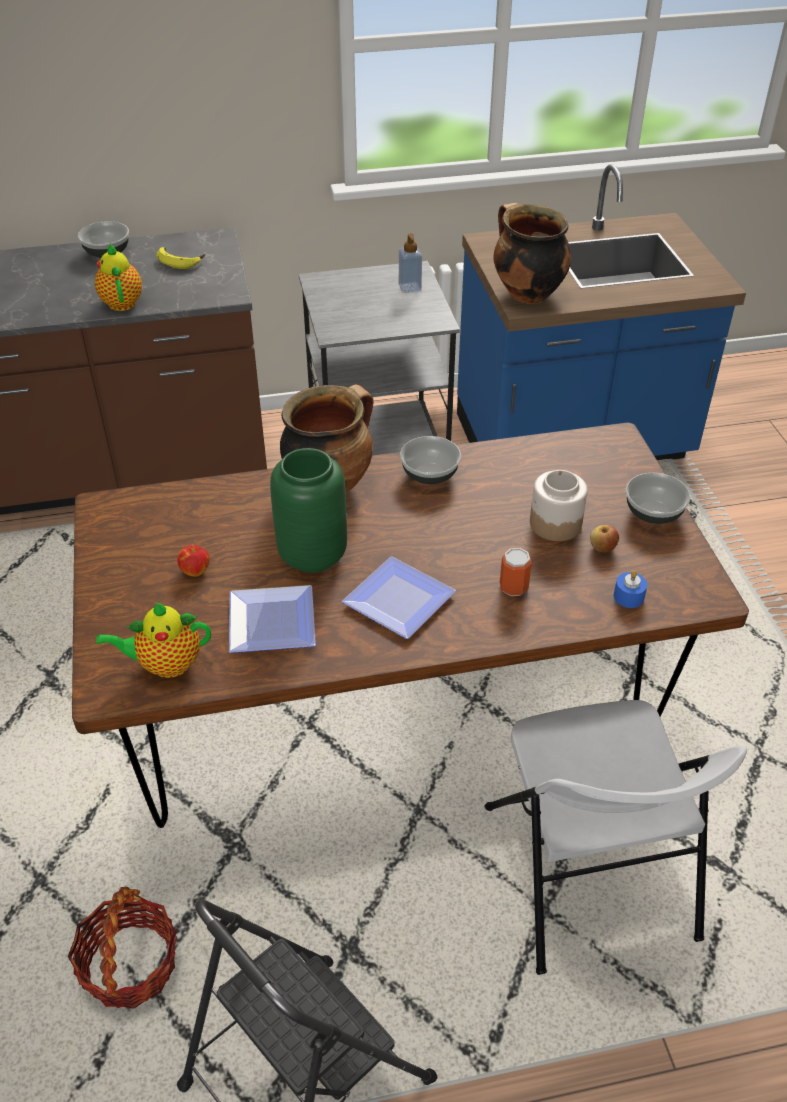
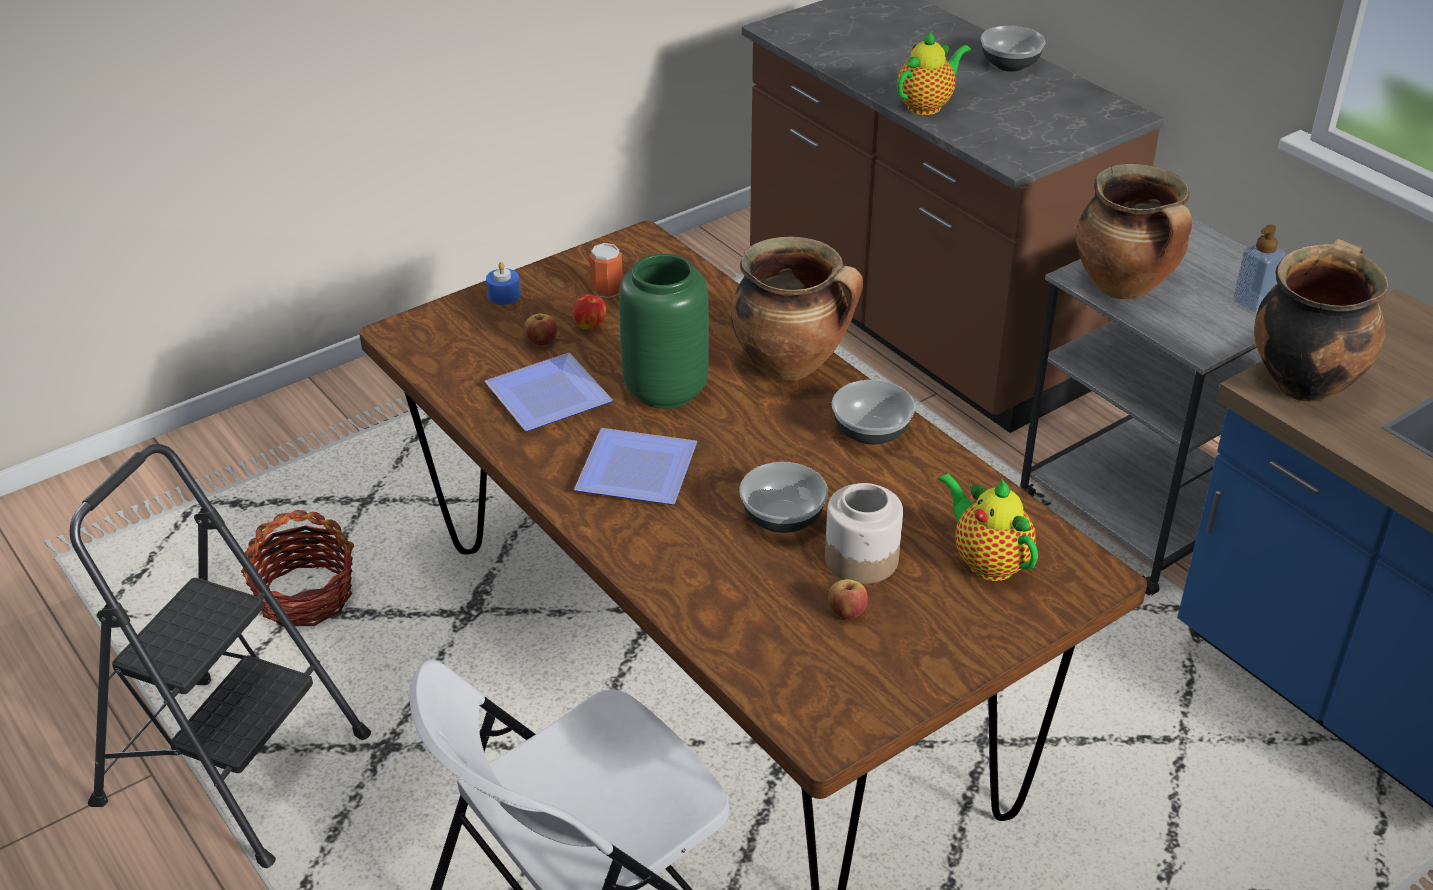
camera: 65 degrees right, 5 degrees down
teapot [96,602,211,678] -> teapot moved to [938,473,1038,581]
banana [156,247,205,269] -> none
can [500,548,532,596] -> can moved to [589,243,623,298]
blue candle [614,571,648,608] -> blue candle moved to [486,262,521,305]
bowl [626,473,691,524] -> bowl moved to [739,462,828,533]
none -> apple [524,314,557,346]
none -> cooking pot [1076,164,1192,299]

